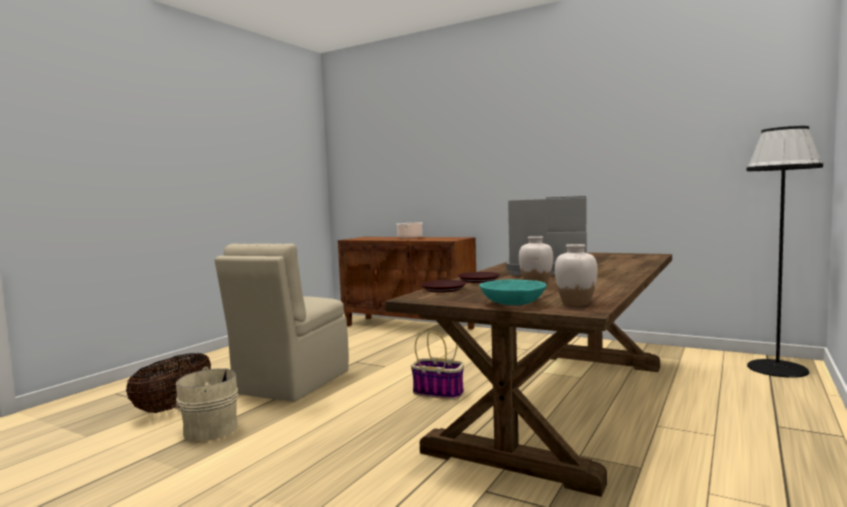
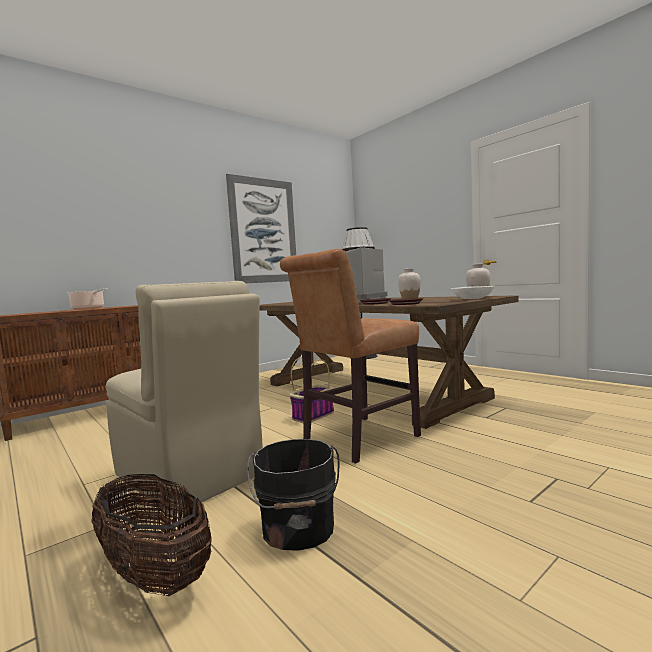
camera: 70 degrees left, 0 degrees up
beige bucket [176,367,238,441] -> black bucket [247,439,340,551]
turquoise bowl [479,279,547,305] -> white bowl [451,286,494,299]
none -> picture [226,174,296,283]
none -> brown chair [280,249,421,464]

